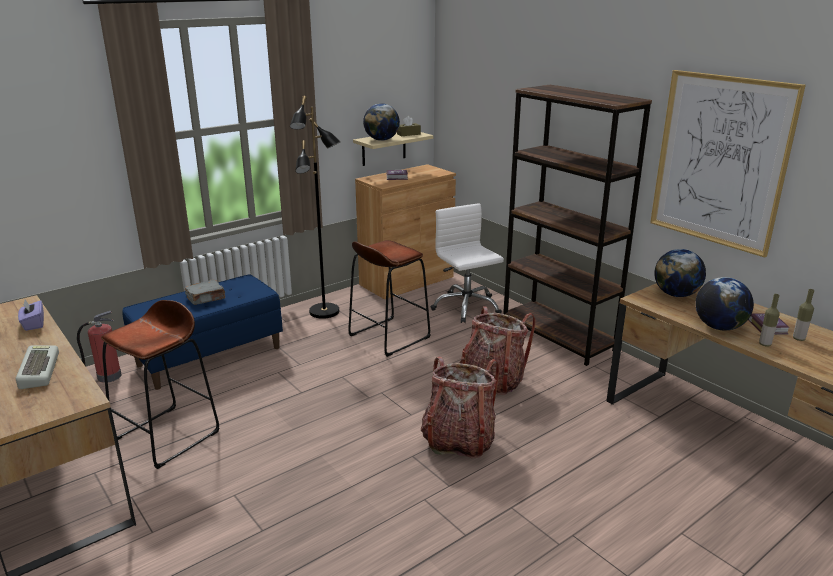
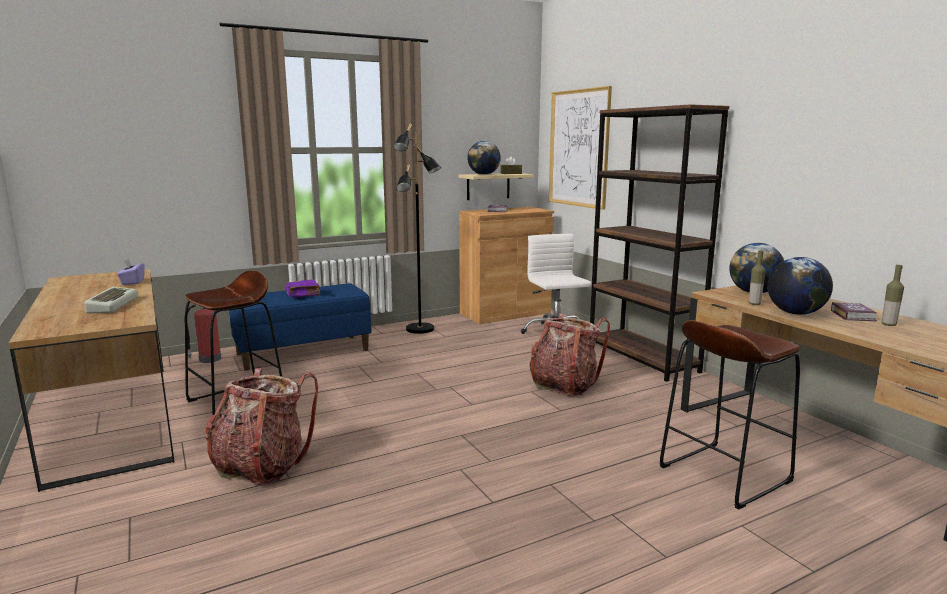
camera: 10 degrees right, 10 degrees down
grey book [185,280,225,305] -> purple book [285,279,320,297]
brown stool [348,240,431,357] -> brown stool moved to [659,320,800,510]
backpack [421,357,499,458] -> backpack moved to [205,368,318,486]
picture [650,70,806,257] -> picture moved to [549,86,612,210]
bottle [759,294,779,347] -> bottle moved to [749,251,766,305]

